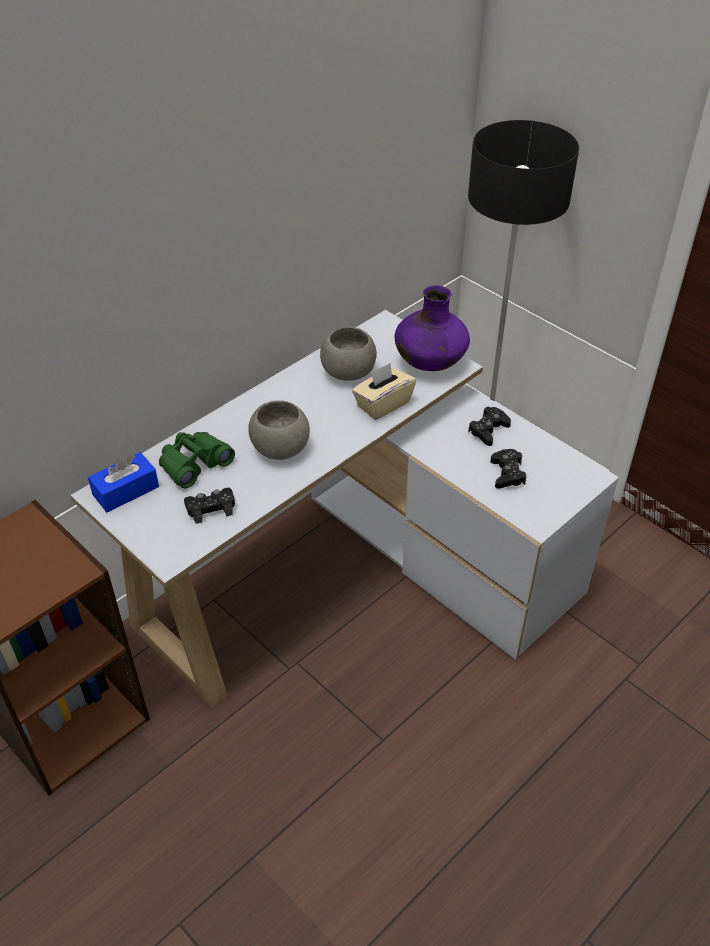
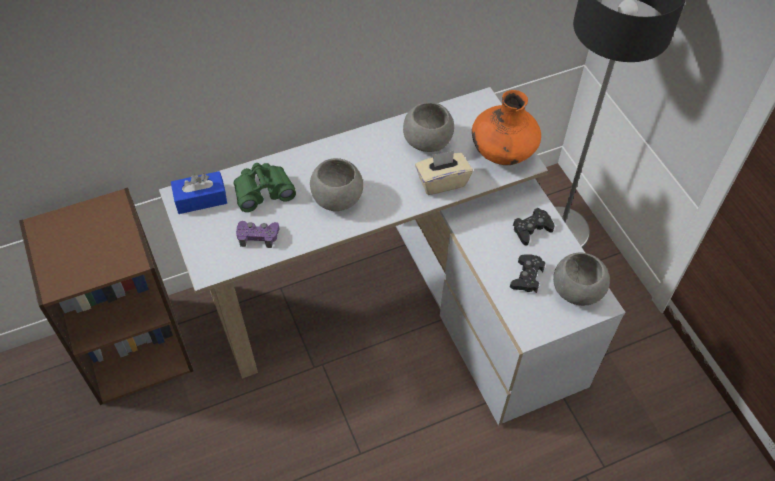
camera: 20 degrees right, 10 degrees up
black game controller [184,488,235,524] -> purple game controller [236,221,280,248]
purple vase [395,285,470,371] -> orange vase [472,90,541,165]
none -> grey bowl [553,253,610,306]

